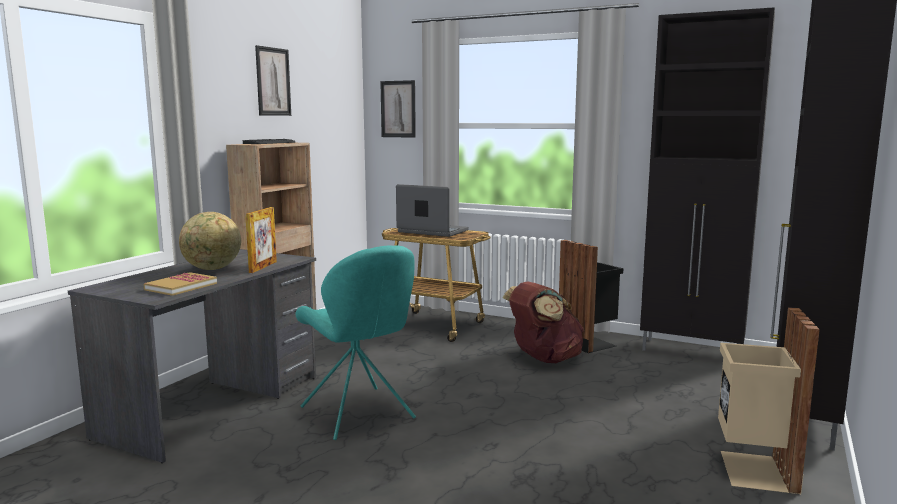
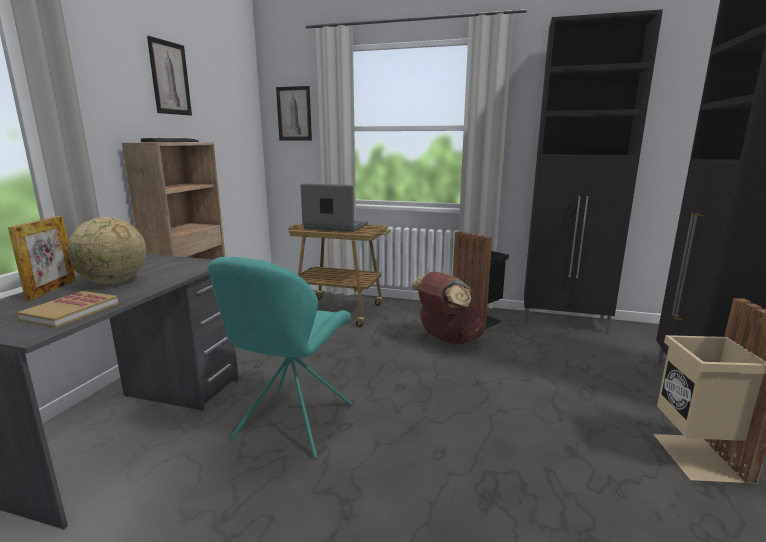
camera: 10 degrees left, 5 degrees up
picture frame [245,207,277,273] -> picture frame moved to [8,216,76,300]
turquoise chair [296,246,416,440] -> turquoise chair turned 60 degrees clockwise [208,257,352,458]

